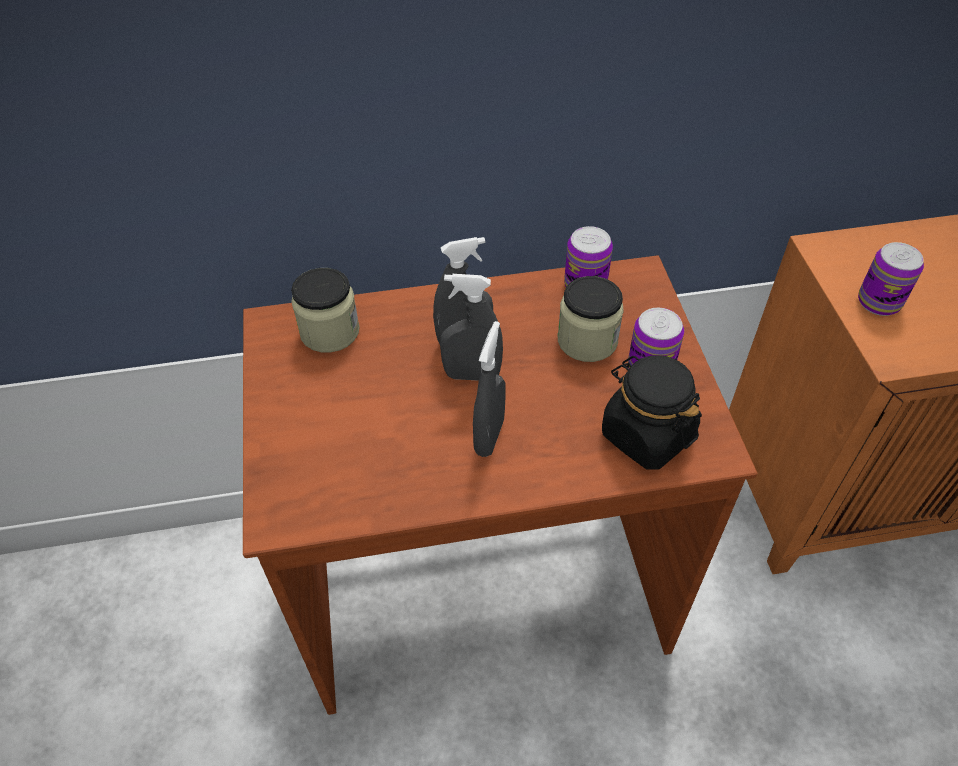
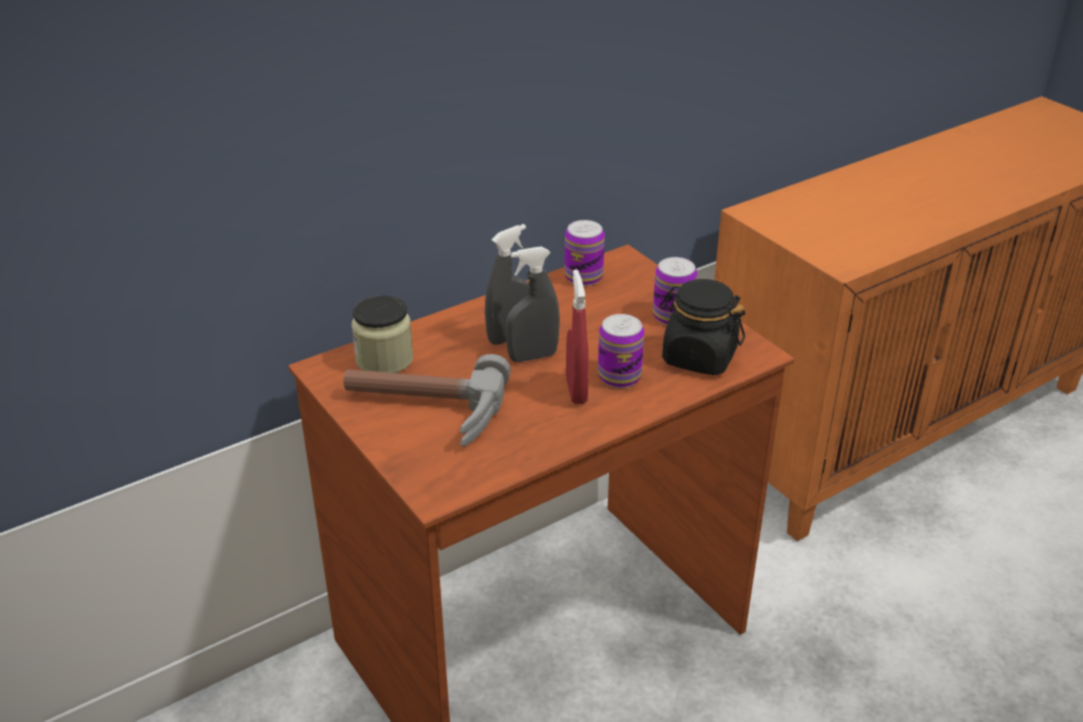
camera: 25 degrees left, 15 degrees down
grey spray bottle [473,321,506,457] -> red spray bottle [566,269,589,404]
jar [558,276,624,362] -> none
can [858,242,924,316] -> can moved to [598,314,644,388]
none -> hammer [344,354,511,447]

